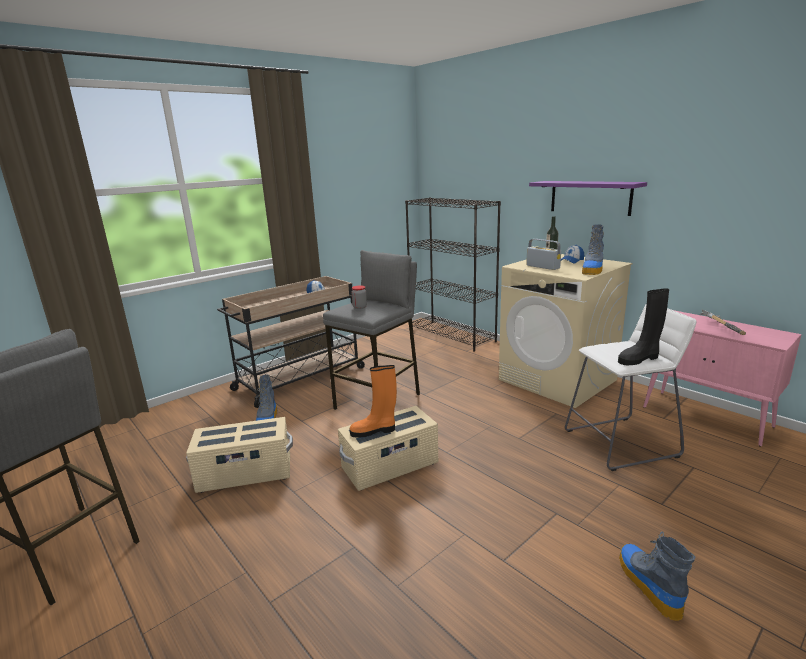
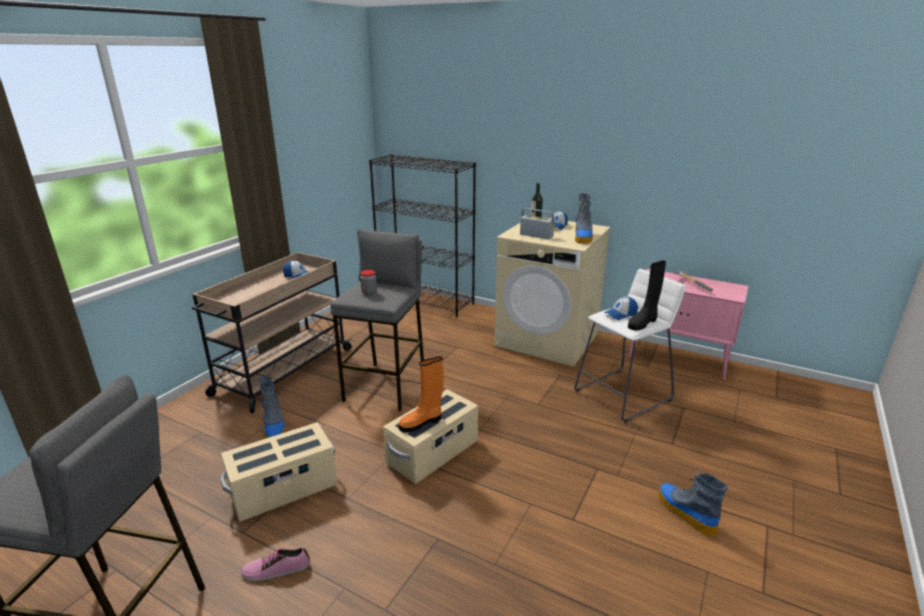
camera: 20 degrees left, 5 degrees up
purple shelf [529,181,647,216] -> none
none -> shoe [241,547,310,581]
none -> cap [604,297,638,320]

